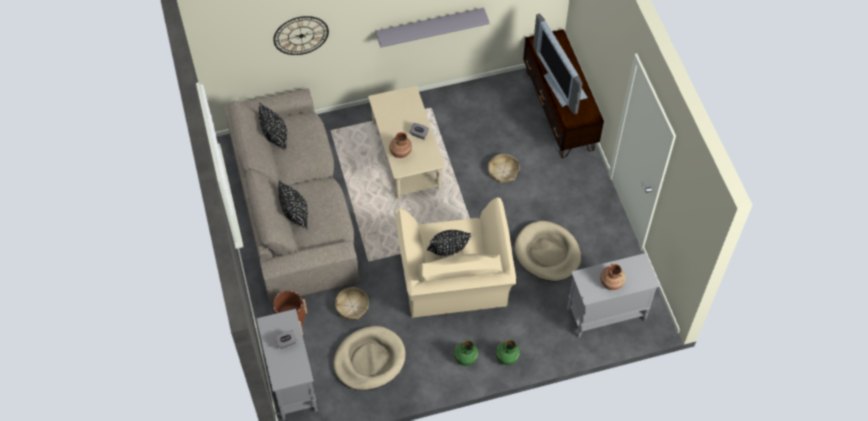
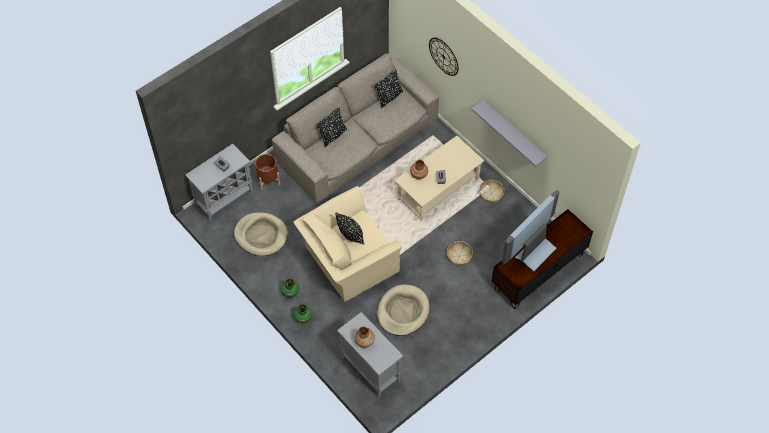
camera: 65 degrees right, 0 degrees up
basket [335,288,369,319] -> basket moved to [479,180,505,203]

